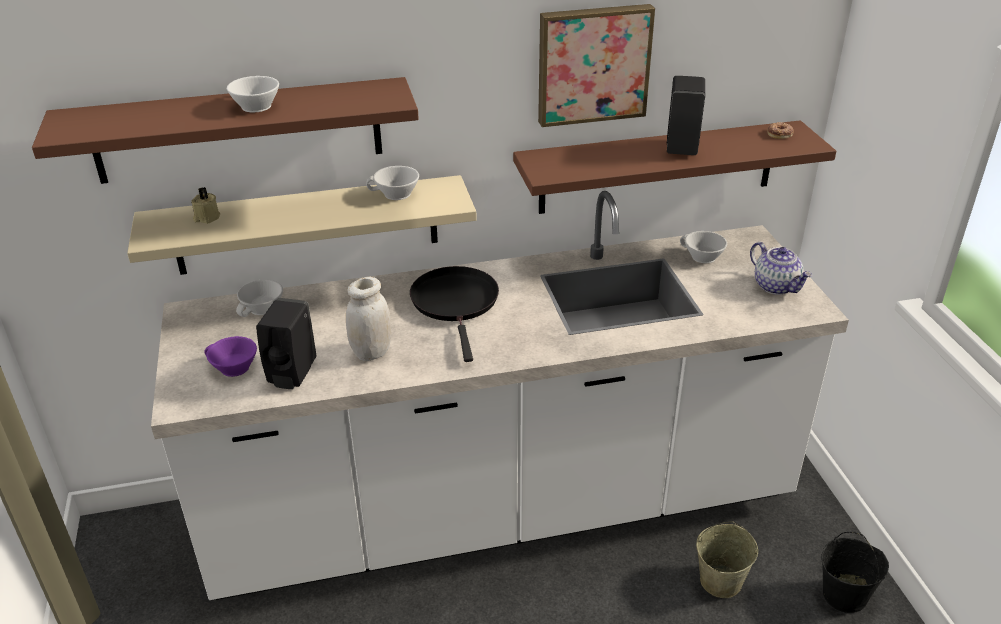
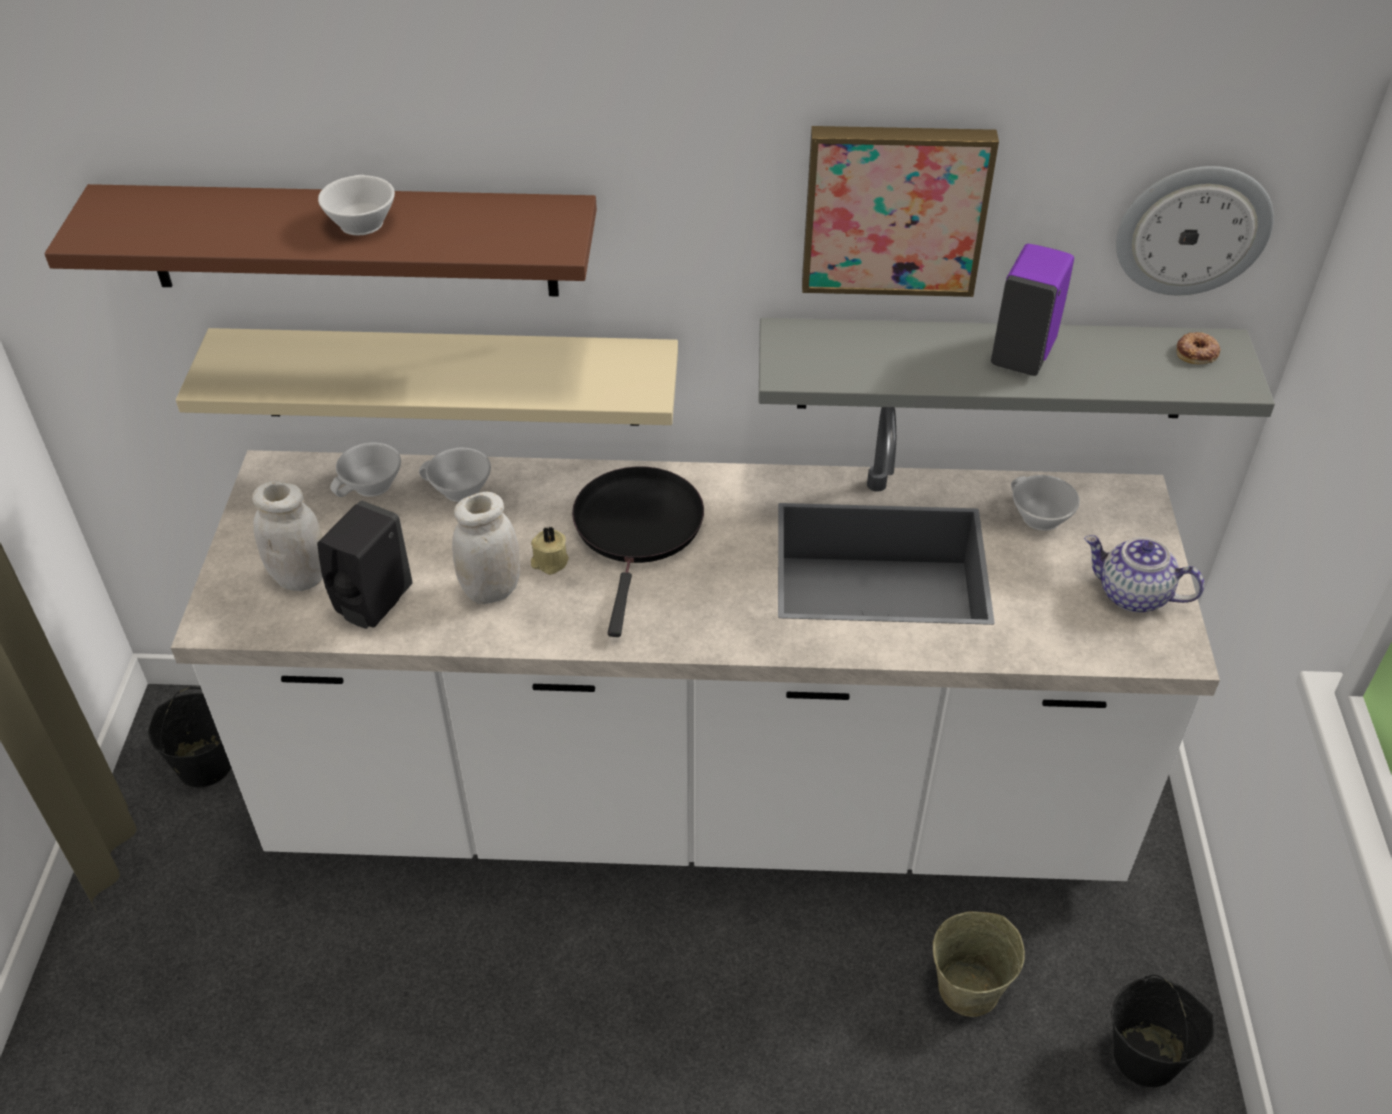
camera: 15 degrees right, 10 degrees up
beige candle [191,187,220,224] -> beige candle moved to [531,526,569,575]
purple cup [204,336,257,377] -> white jar [252,481,323,591]
white cup [366,166,419,200] -> white cup moved to [419,448,491,502]
brown shelf [513,120,837,214] -> grey shelf [759,318,1275,418]
black soap dispenser [667,76,705,155] -> purple soap dispenser [991,244,1074,376]
teapot [750,242,812,295] -> teapot turned 135 degrees clockwise [1084,535,1204,613]
none -> black bucket [148,687,231,787]
none -> wall clock [1116,166,1274,295]

